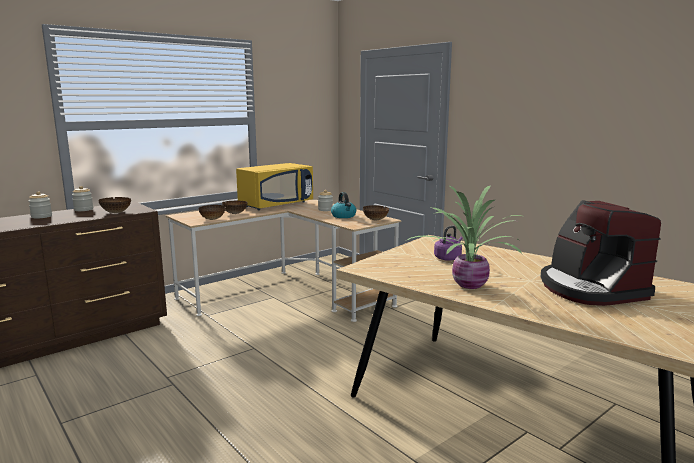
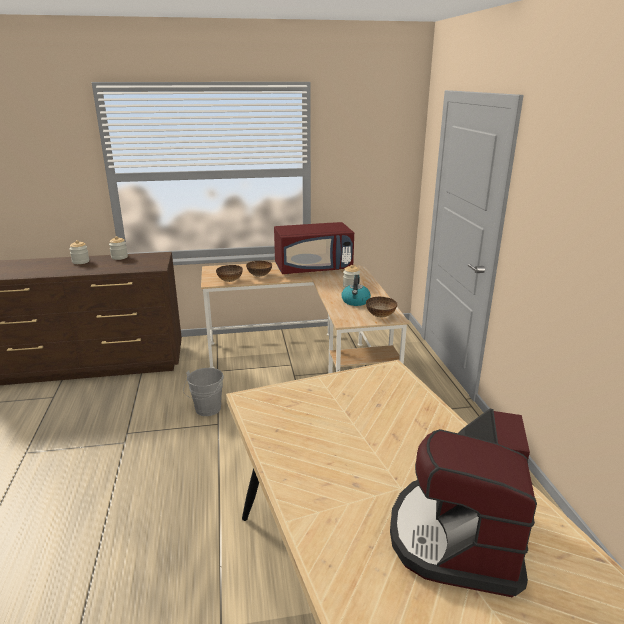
camera: 30 degrees right, 10 degrees up
bowl [98,197,131,213] -> none
yellow microwave [236,163,313,210] -> red microwave [274,222,354,274]
potted plant [406,185,523,289] -> none
purple kettle [434,226,463,261] -> none
none -> grey bucket [183,368,224,416]

